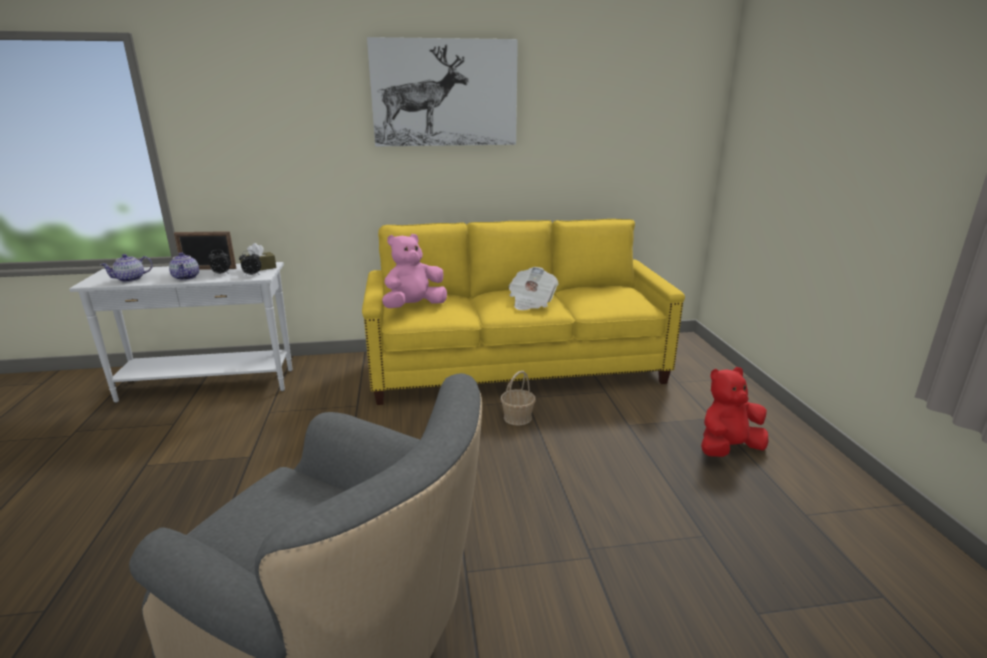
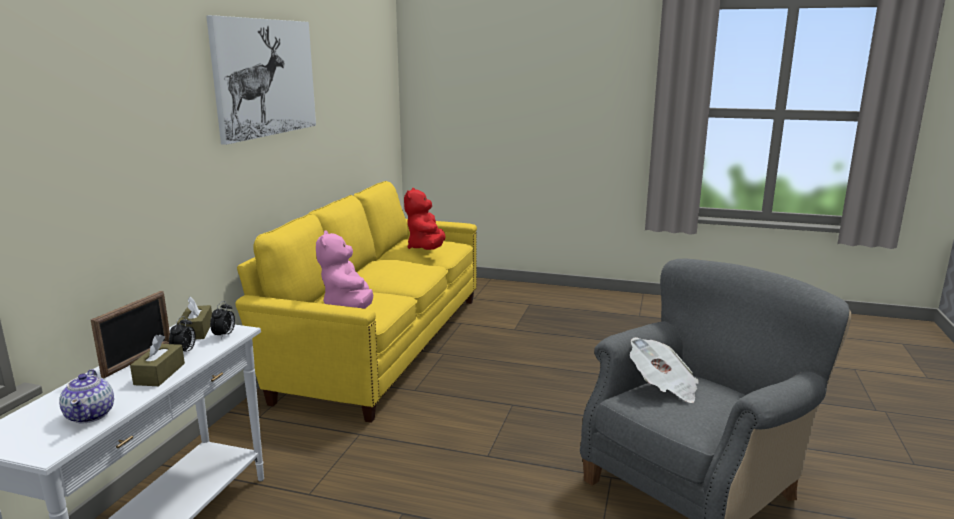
camera: 65 degrees left, 5 degrees down
teapot [169,252,199,280] -> brown tissue box [130,335,185,386]
basket [500,371,536,425] -> none
newspaper [508,267,558,310] -> newspaper moved to [629,337,699,403]
red plush toy [701,367,769,457] -> red plush toy moved to [404,188,446,250]

